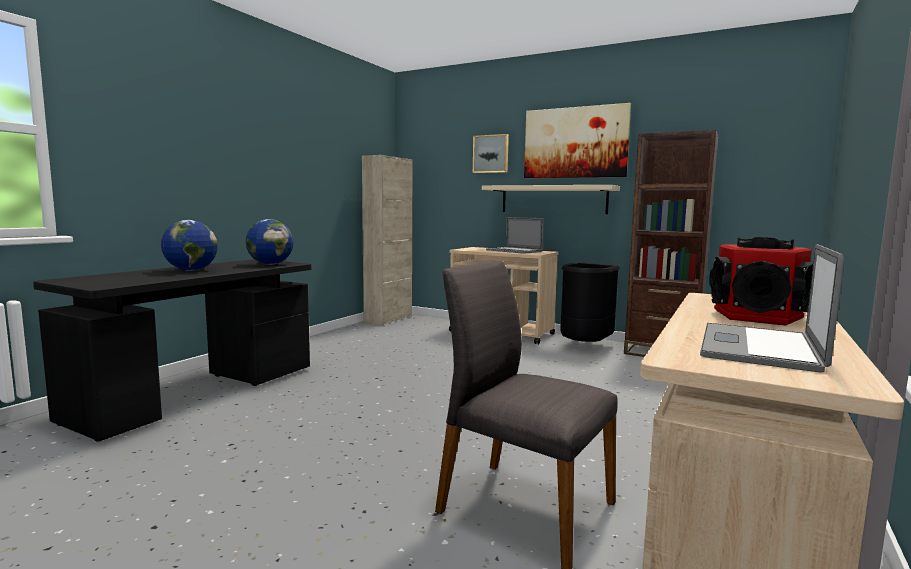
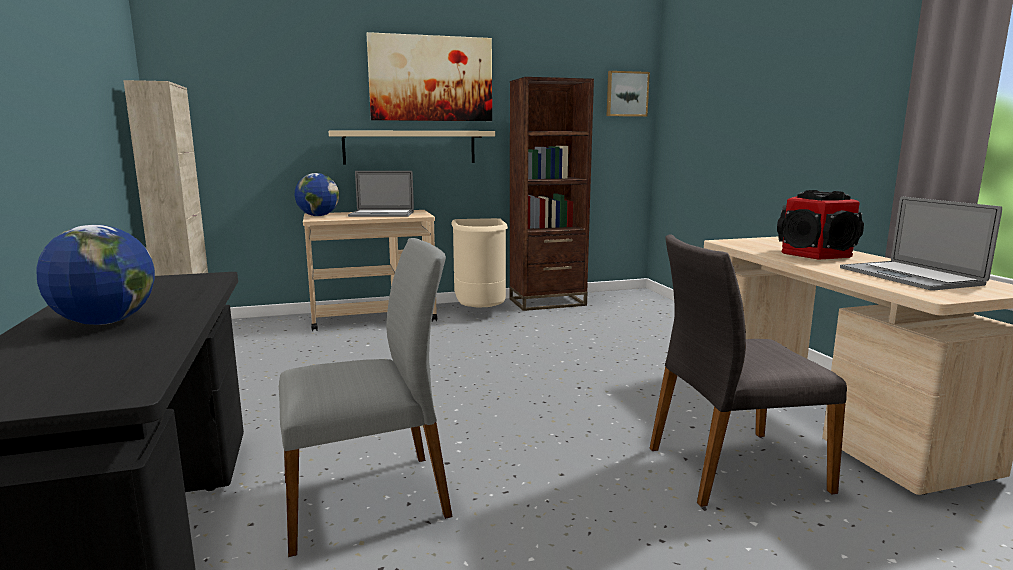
camera: 45 degrees left, 5 degrees up
globe [246,219,293,265] -> globe moved to [295,173,339,216]
picture [473,134,509,173] -> picture moved to [607,71,650,117]
black trash can [560,262,620,342] -> beige trash can [451,218,508,308]
none -> grey chair [279,238,452,557]

